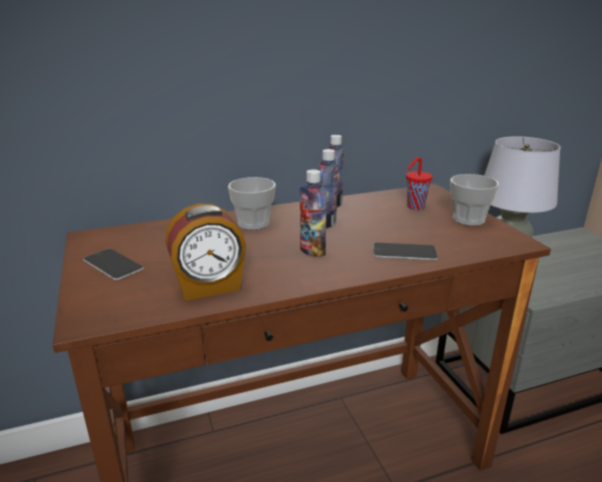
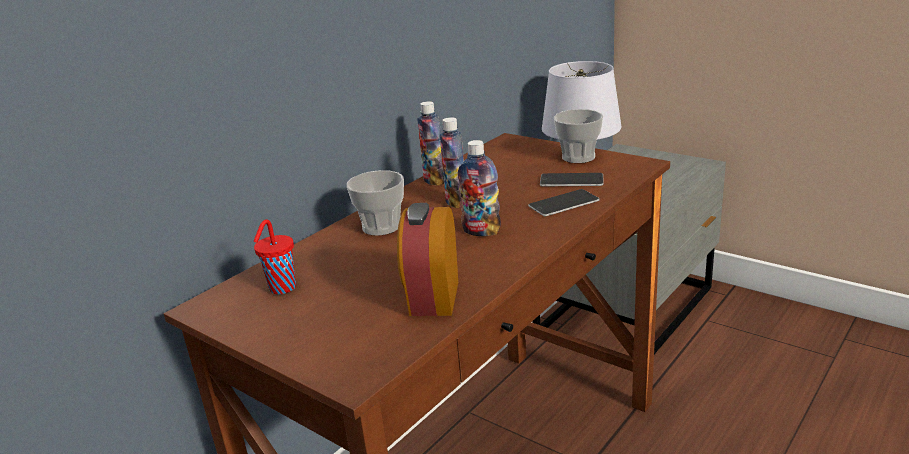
camera: 30 degrees left, 0 degrees up
phone [83,248,144,280] -> phone moved to [540,173,604,186]
alarm clock [165,203,246,301] -> alarm clock turned 150 degrees clockwise [397,203,458,316]
red cup [406,157,432,210] -> red cup moved to [254,219,296,294]

